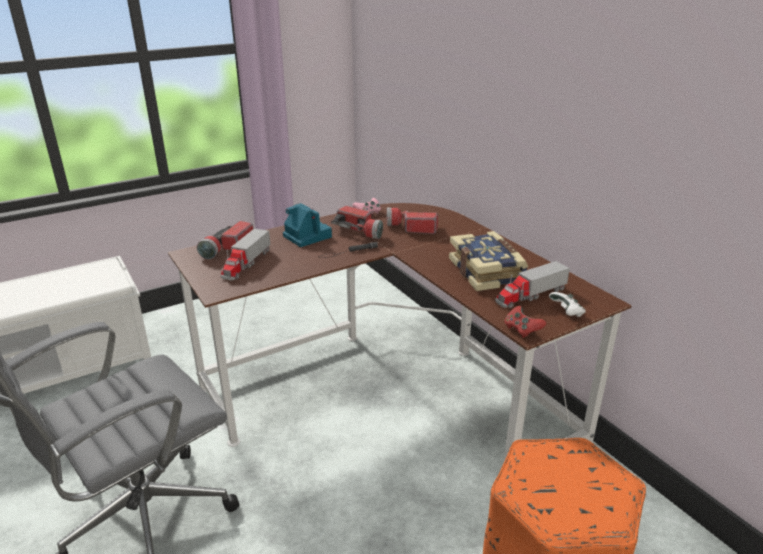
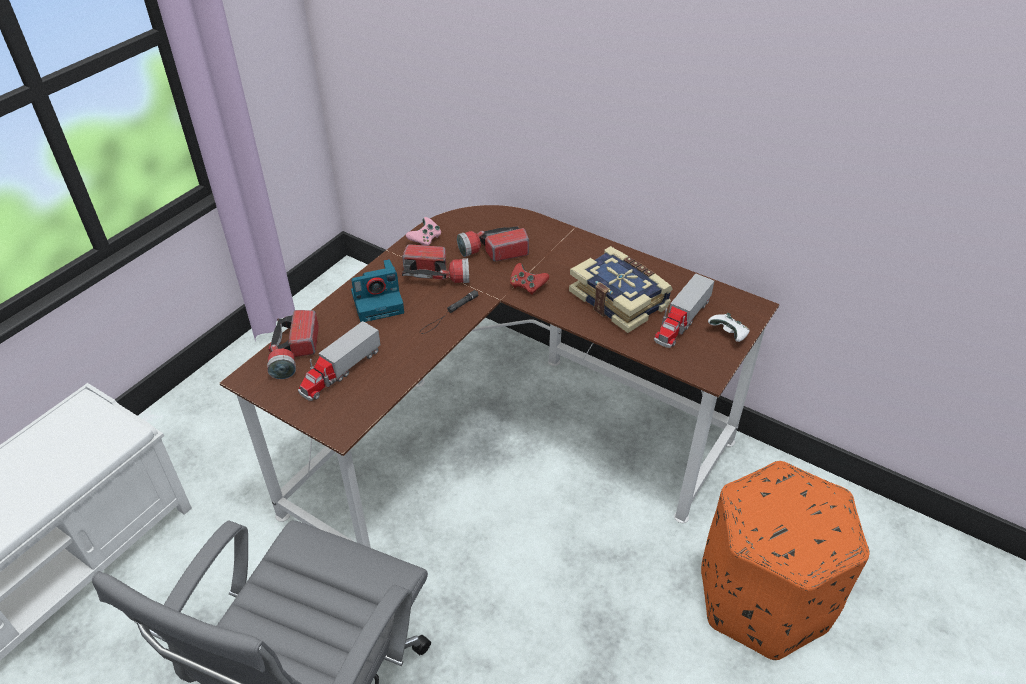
camera: 25 degrees left, 15 degrees up
toy truck [220,228,270,280] -> toy truck turned 45 degrees clockwise [298,321,381,401]
camera [283,203,332,247] -> camera turned 135 degrees clockwise [351,259,404,322]
red game controller [504,306,546,338] -> red game controller moved to [510,263,549,295]

